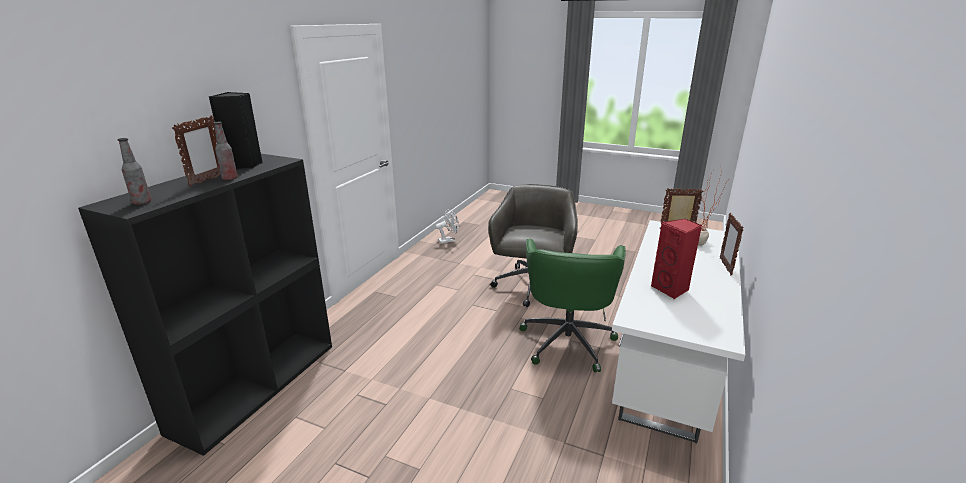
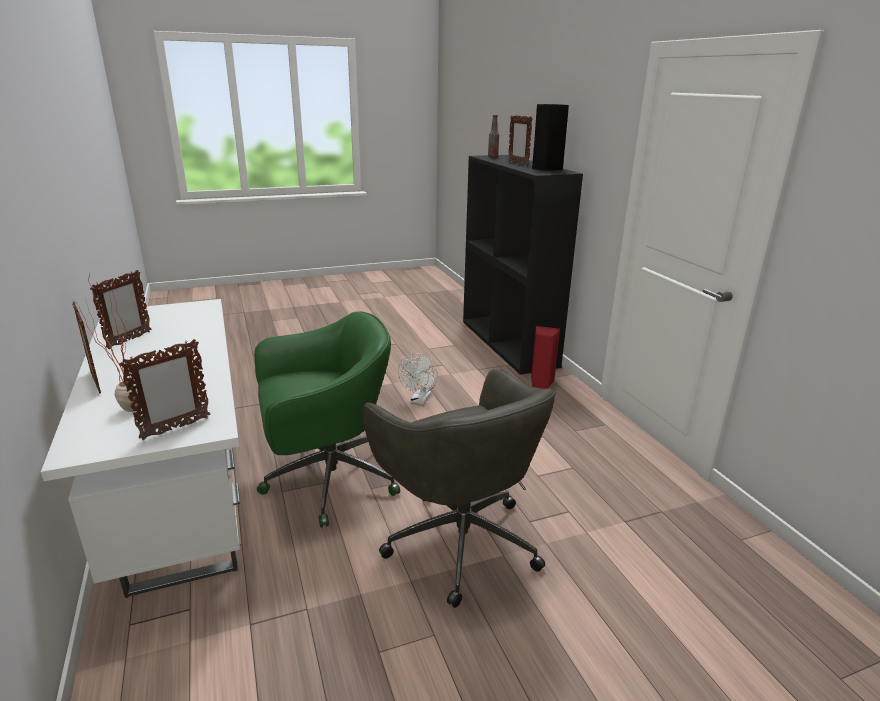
camera: 135 degrees right, 0 degrees up
bottle [213,122,238,181] -> none
white fan [435,209,459,244] -> white fan moved to [398,353,438,405]
green office chair [519,239,626,373] -> green office chair turned 105 degrees clockwise [254,312,400,527]
red speaker [651,219,702,299] -> red speaker moved to [531,326,560,389]
none -> picture frame [90,270,151,349]

